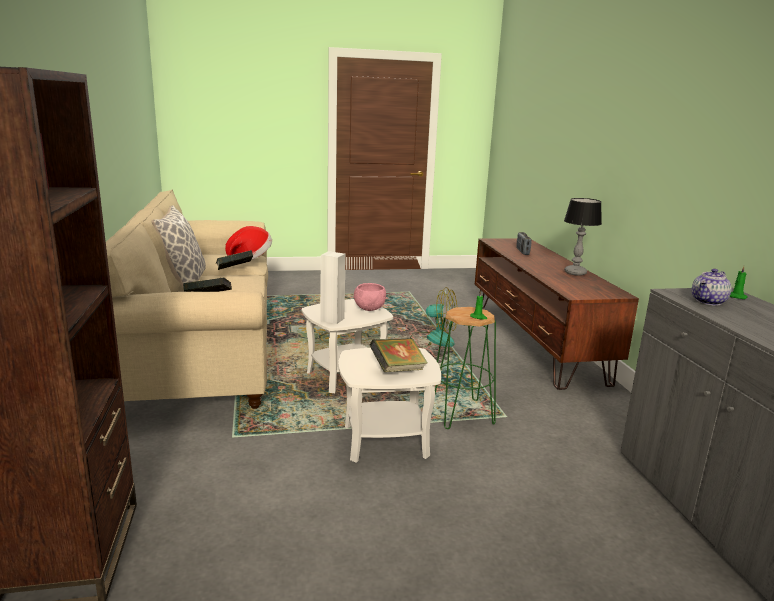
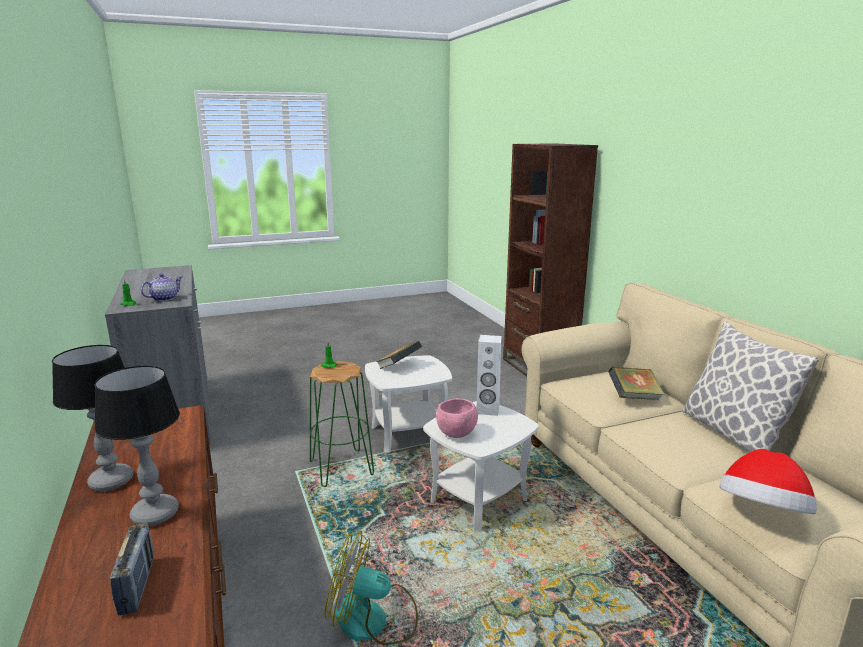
camera: 170 degrees right, 0 degrees up
book [216,250,253,270] -> none
none -> table lamp [94,366,180,526]

